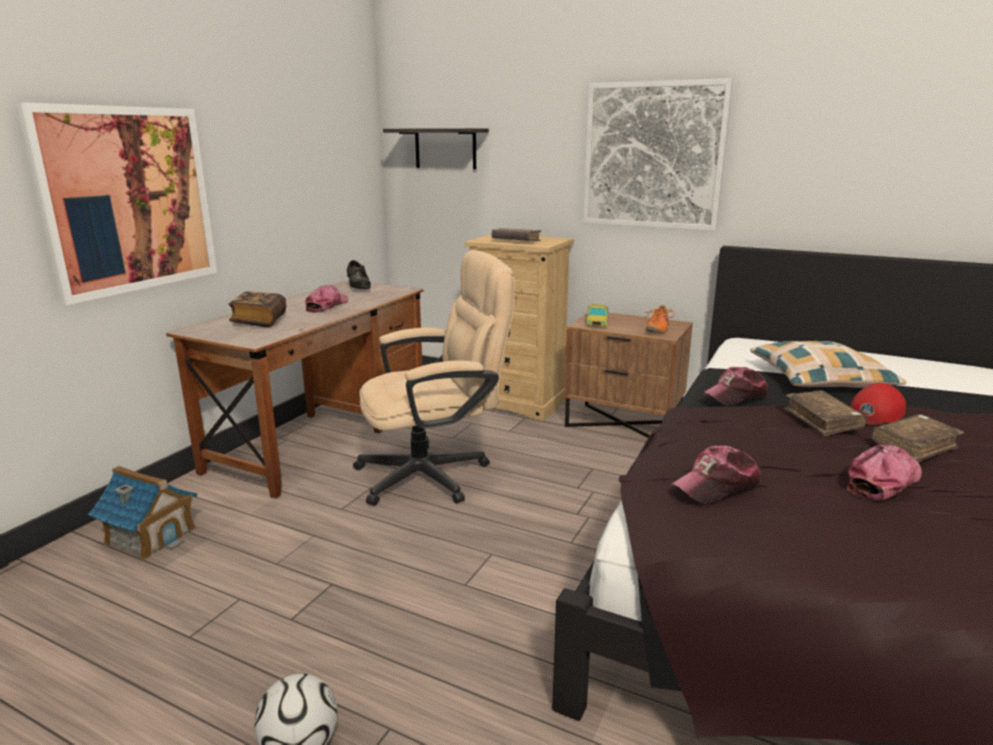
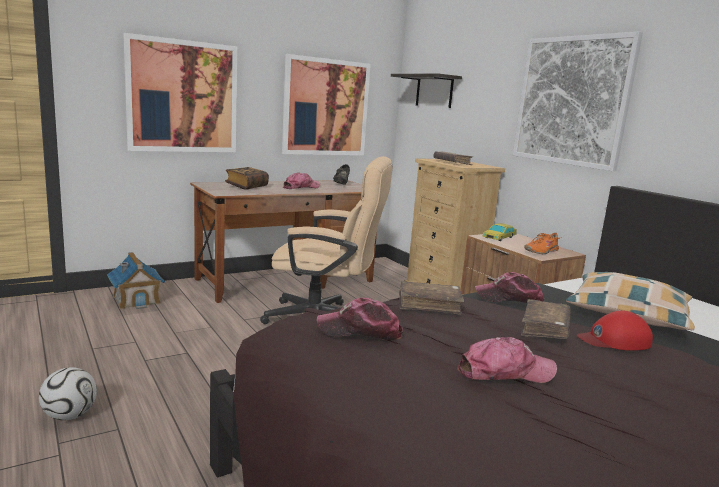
camera: 30 degrees right, 5 degrees down
brown book [872,414,964,462] -> brown book moved to [399,281,464,315]
none -> picture [282,54,371,155]

